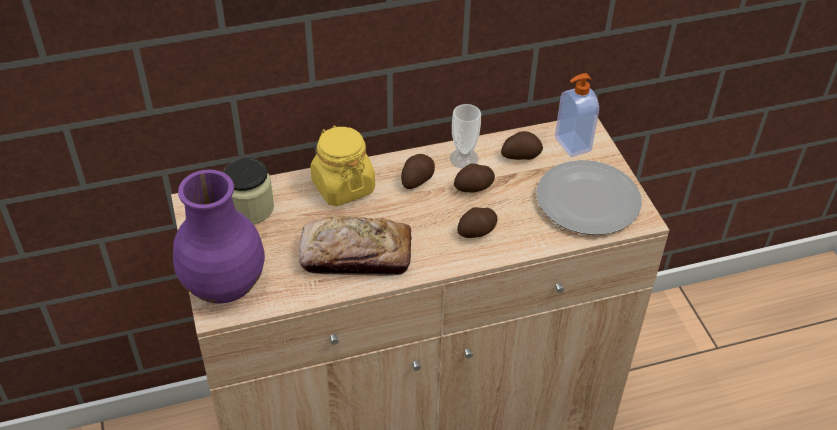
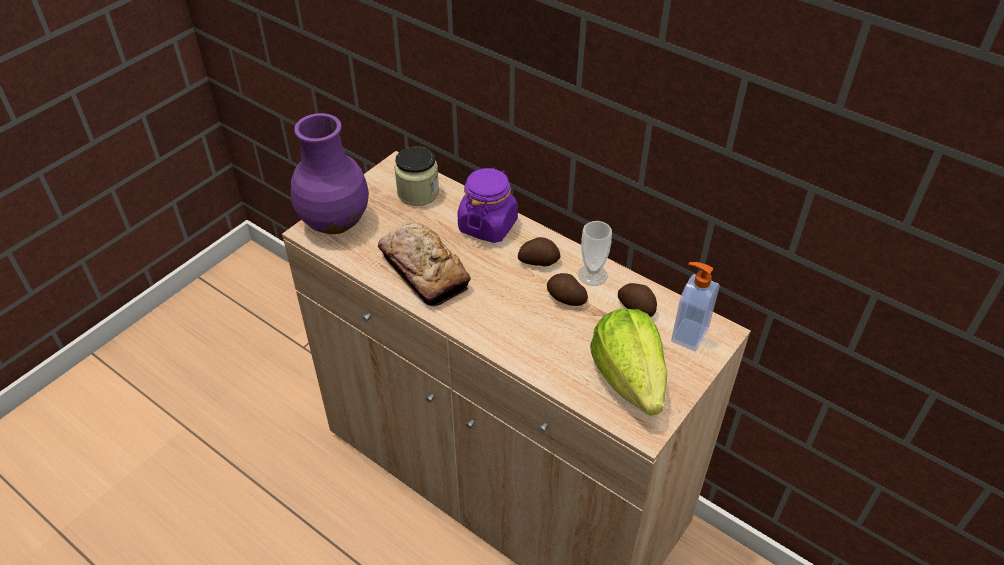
camera: 55 degrees right, 0 degrees up
yellow jar [310,126,375,206] -> purple jar [457,167,518,243]
potato [457,207,498,238] -> none
plate [537,160,642,235] -> lettuce [590,309,667,416]

